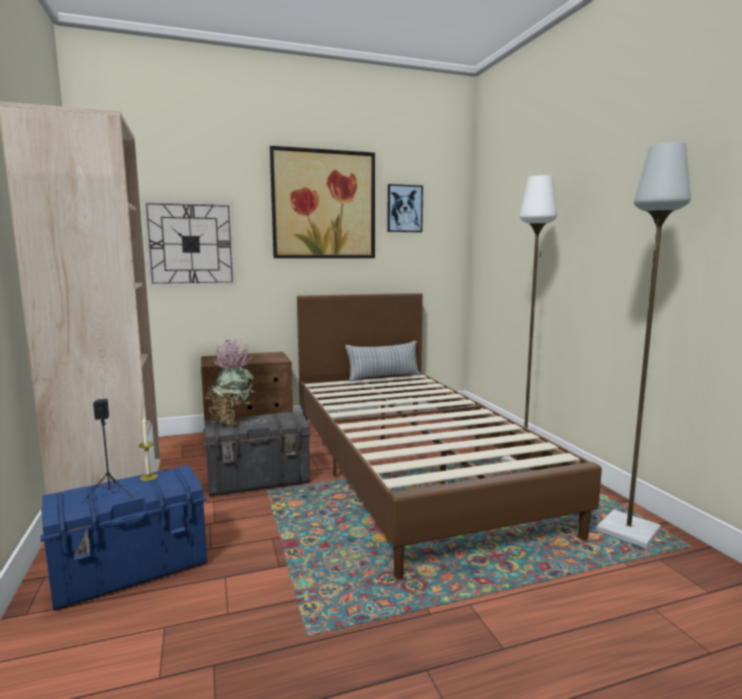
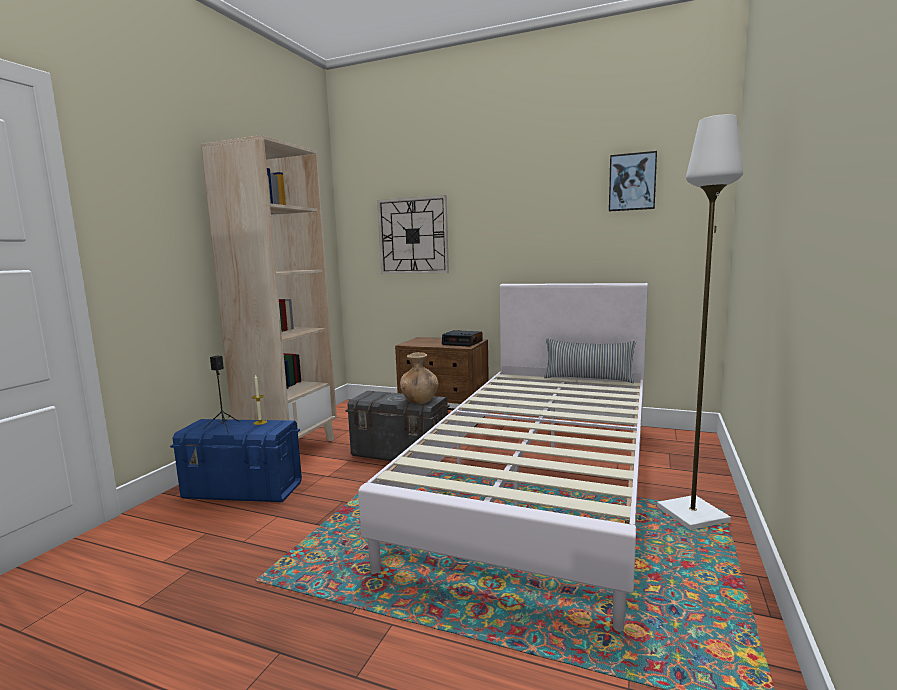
camera: 40 degrees right, 0 degrees up
potted plant [204,340,254,427] -> none
picture [270,146,375,258] -> none
brown bed [297,293,602,580] -> white bed [358,283,648,632]
grey floor lamp [597,142,691,548] -> none
none -> brown vase [400,352,438,404]
none -> alarm clock [442,330,482,347]

